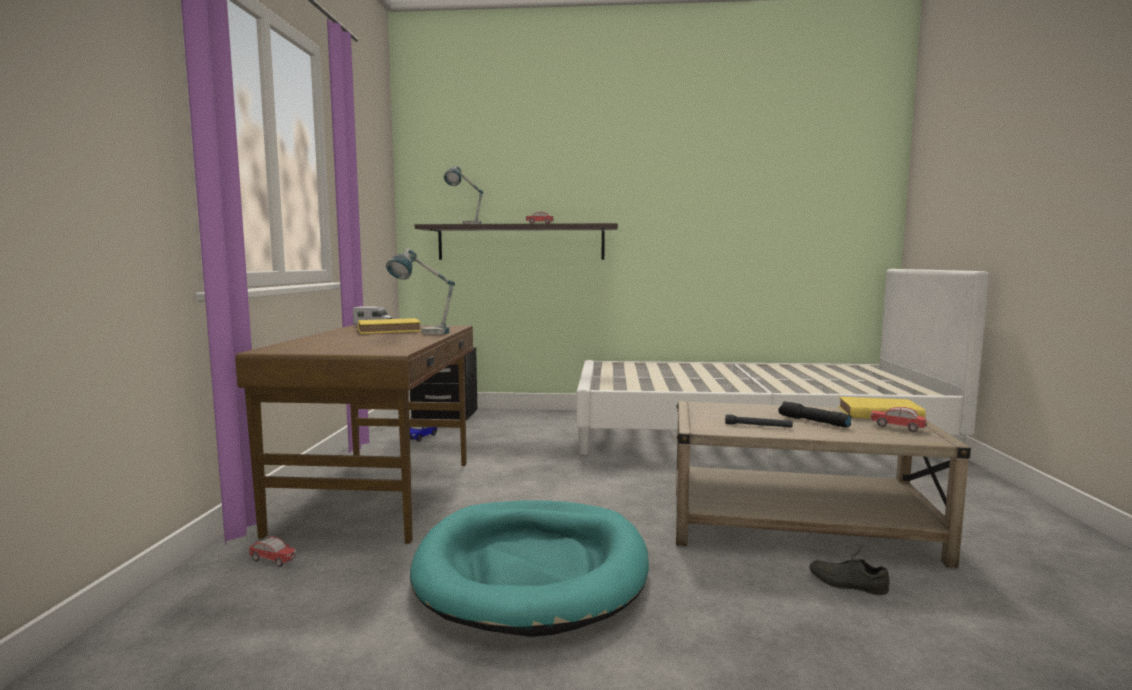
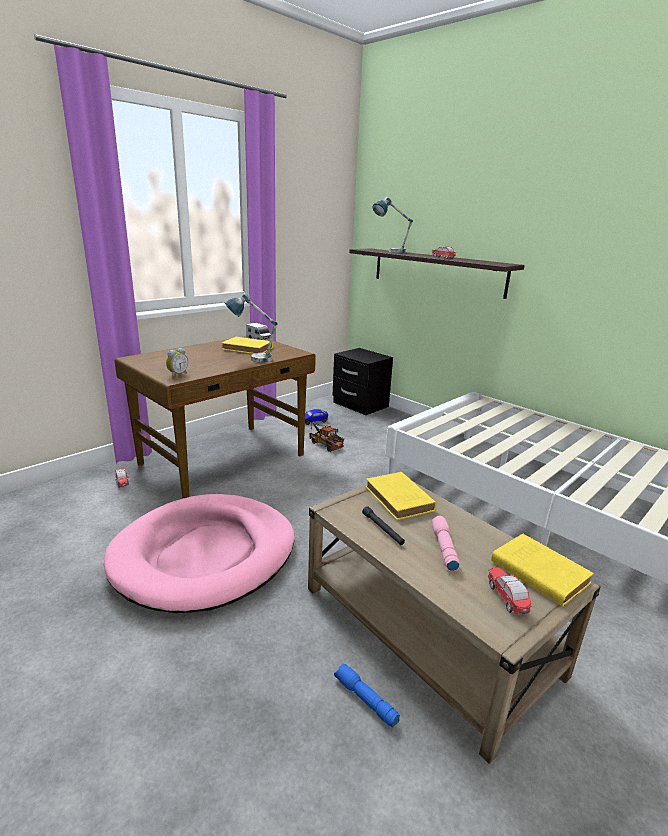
camera: 40 degrees right, 15 degrees up
turquoise dog bed [410,500,649,637] -> pink dog bed [104,494,294,613]
black flashlight [779,401,852,427] -> pink flashlight [431,516,460,571]
grey shoe [809,545,890,595] -> blue flashlight [334,664,400,728]
none -> alarm clock [166,348,188,377]
none -> toy truck [309,422,344,452]
none -> yellow book [366,472,437,520]

